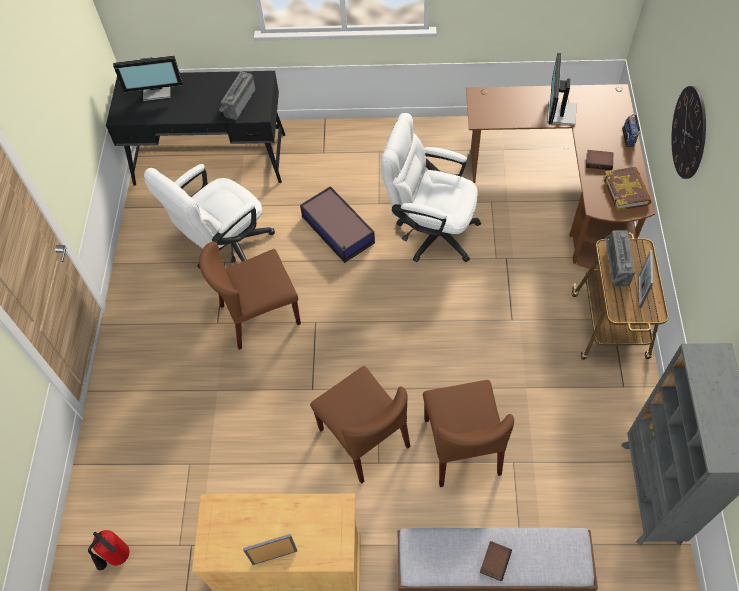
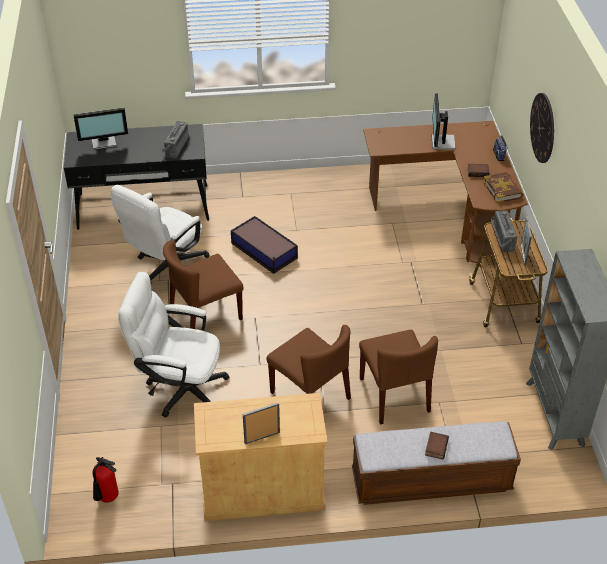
camera: 10 degrees left, 15 degrees down
white office chair [381,113,481,262] -> white office chair moved to [118,272,230,417]

